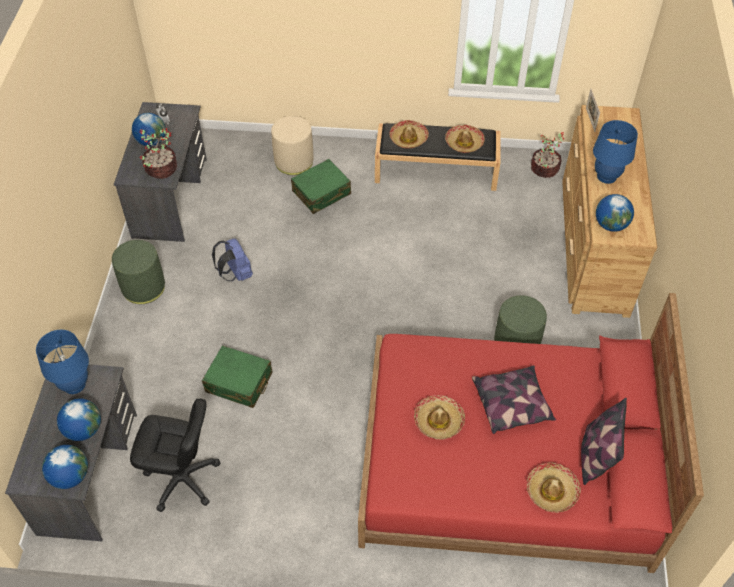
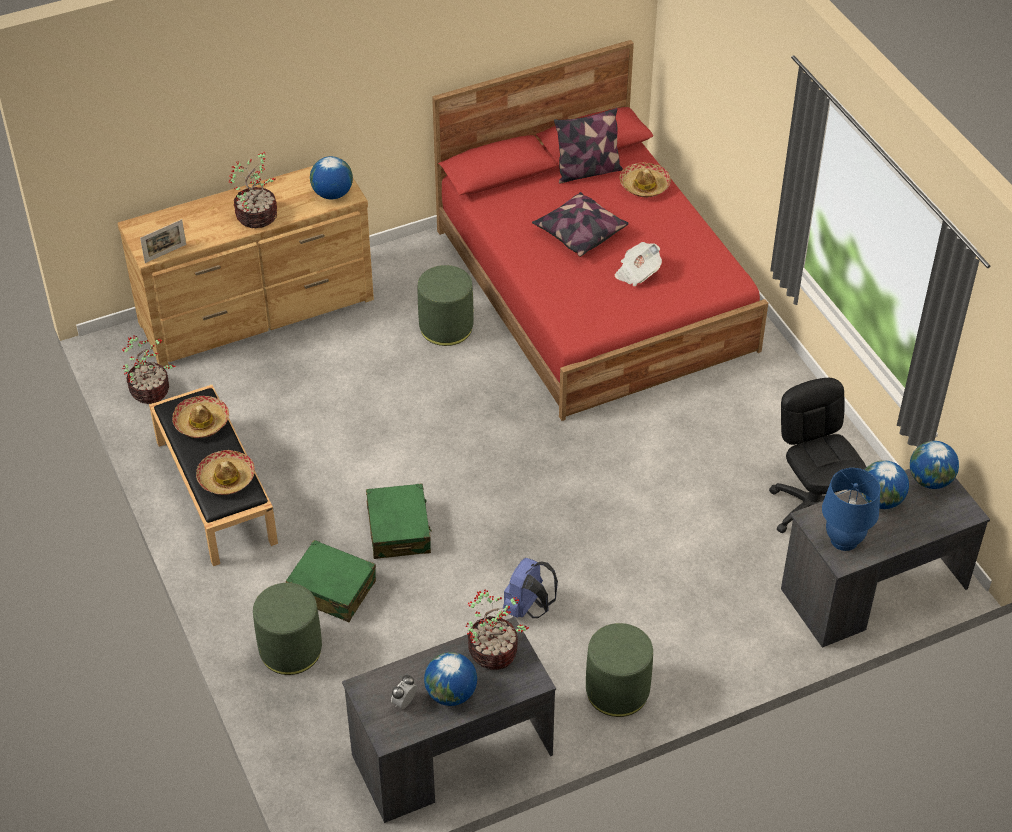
camera: 120 degrees left, 5 degrees down
green suitcase [202,346,272,408] -> green suitcase moved to [366,483,432,559]
beige ottoman [271,116,314,175] -> green ottoman [253,583,322,675]
hat [414,395,465,440] -> newspaper [615,242,662,286]
blue table lamp [593,120,638,184] -> potted plant [229,152,277,228]

